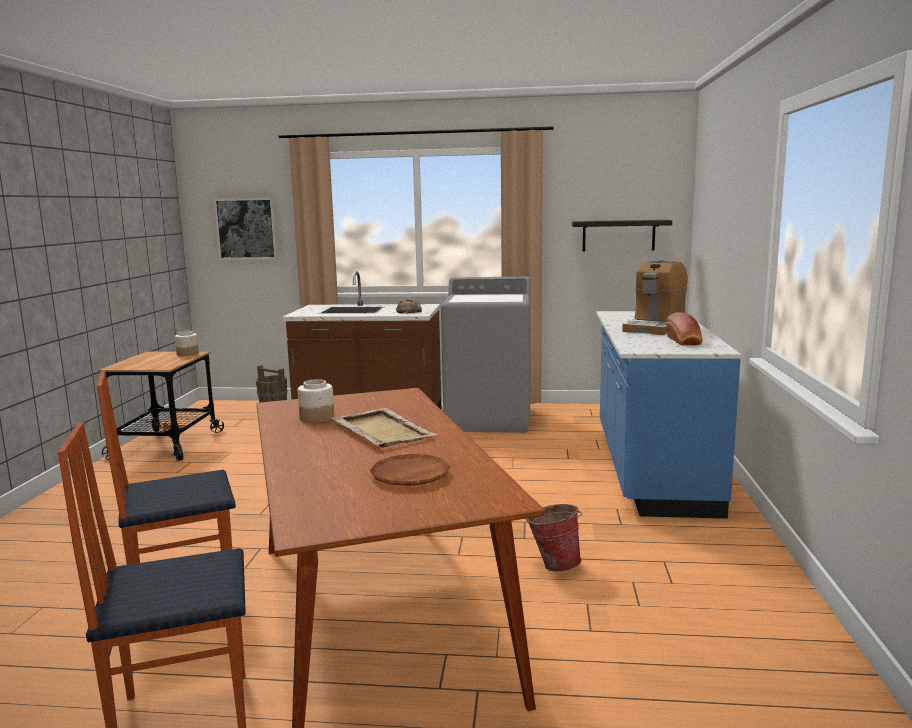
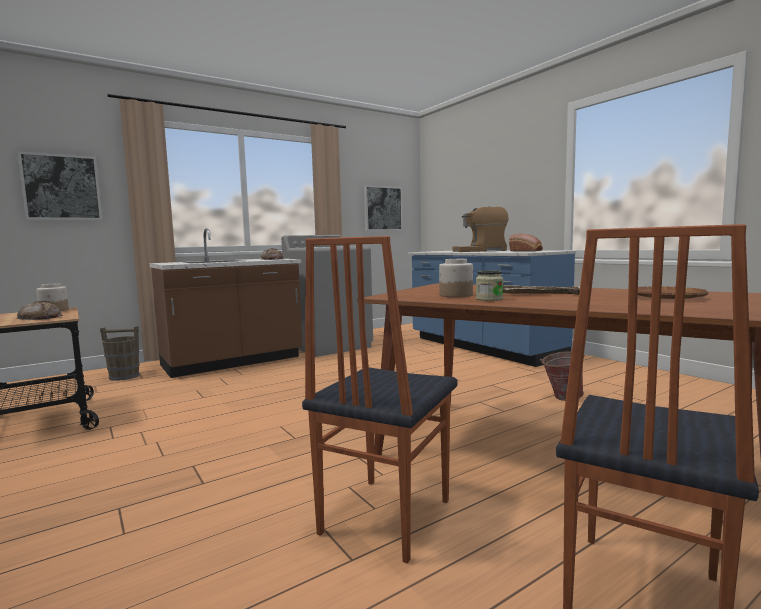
camera: 40 degrees left, 5 degrees down
black shelf [572,220,672,251] -> picture [364,185,403,231]
coffee machine [622,260,688,335] -> coffee machine turned 90 degrees clockwise [453,206,509,252]
none -> bread [16,301,62,320]
none -> jar [476,270,503,301]

